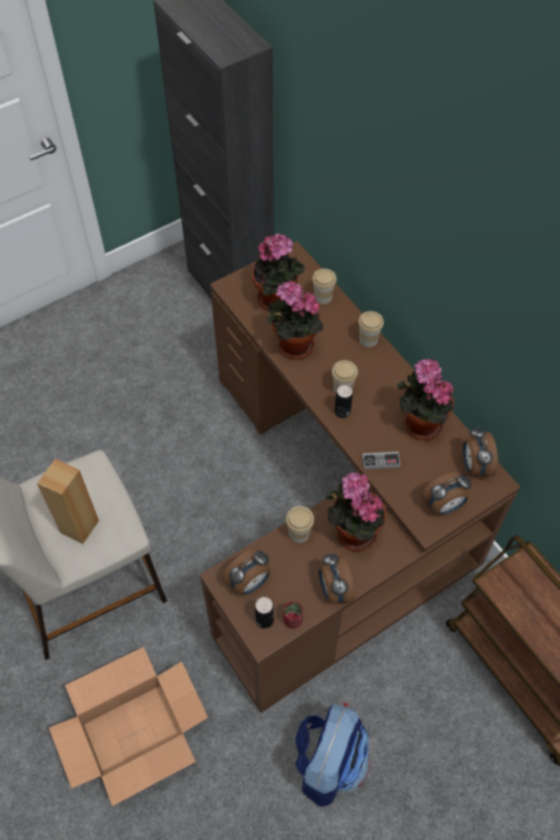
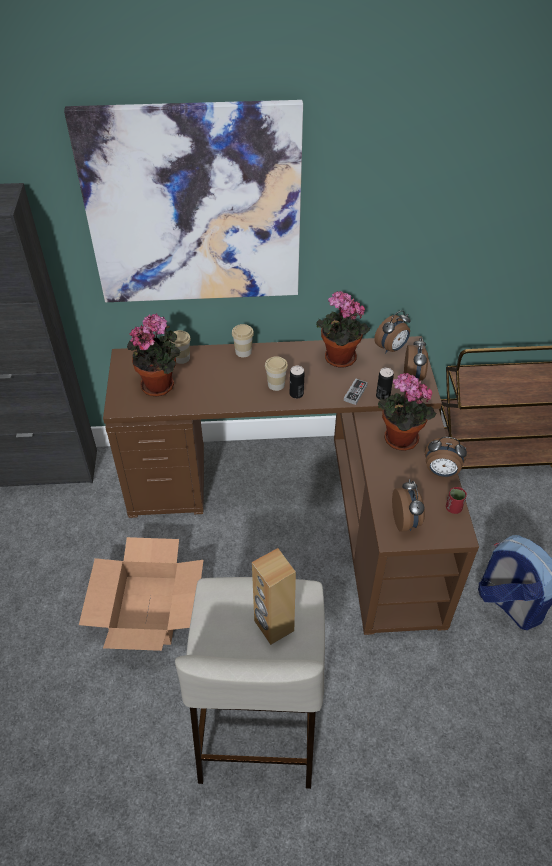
camera: 60 degrees left, 10 degrees down
cardboard box [49,647,208,806] -> cardboard box moved to [79,537,203,651]
can [255,597,274,628] -> can moved to [376,368,394,400]
potted plant [267,280,323,359] -> none
cup [286,506,314,543] -> none
alarm clock [463,426,498,477] -> alarm clock turned 60 degrees counterclockwise [374,310,411,353]
none -> picture [64,100,303,302]

